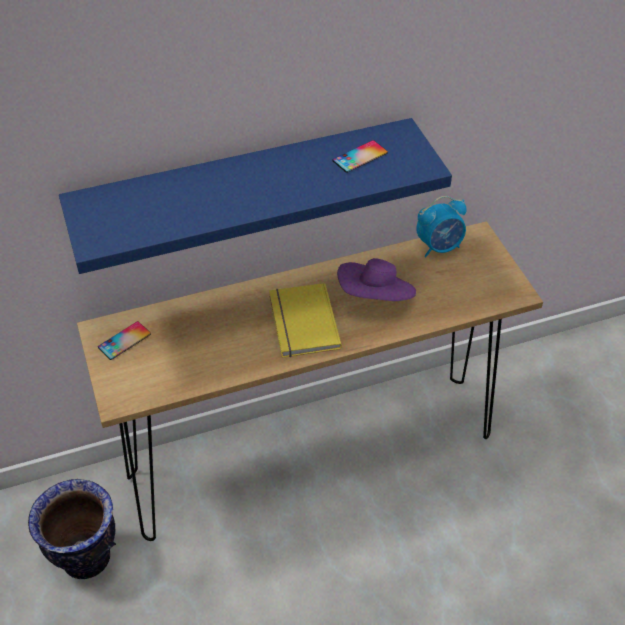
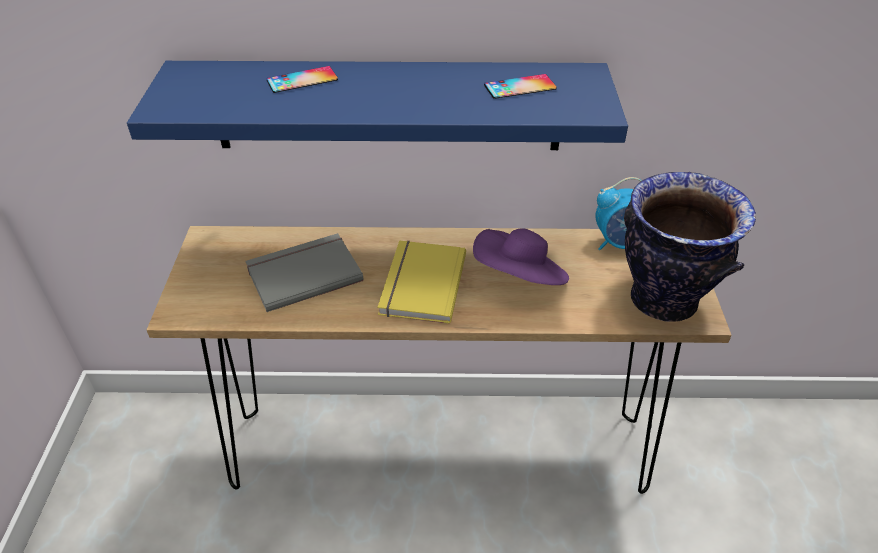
camera: 20 degrees right, 5 degrees down
vase [28,479,116,579] -> vase moved to [624,172,756,322]
phone [98,321,151,360] -> phone moved to [266,66,338,93]
none -> grey book [246,233,363,312]

